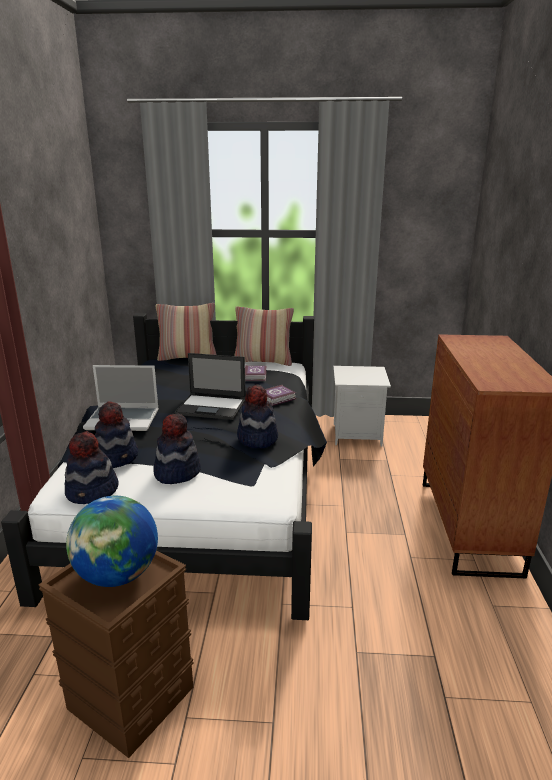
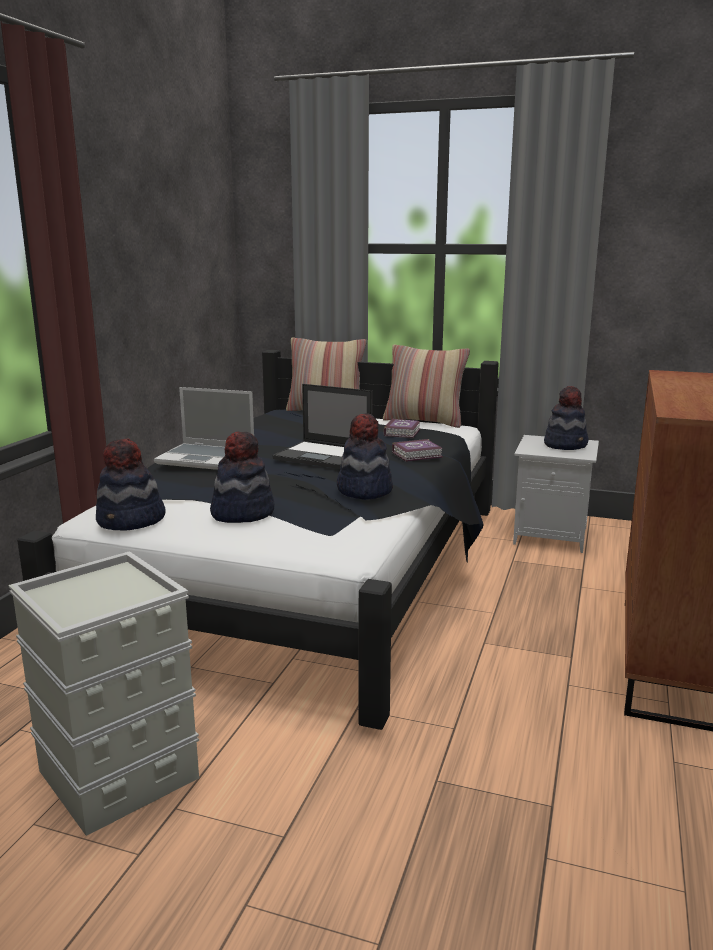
camera: 15 degrees right, 5 degrees down
brown storage box [38,550,194,758] -> grey storage box [9,551,199,836]
globe [66,496,158,587] -> none
hat [95,401,138,468] -> hat moved to [544,386,589,450]

